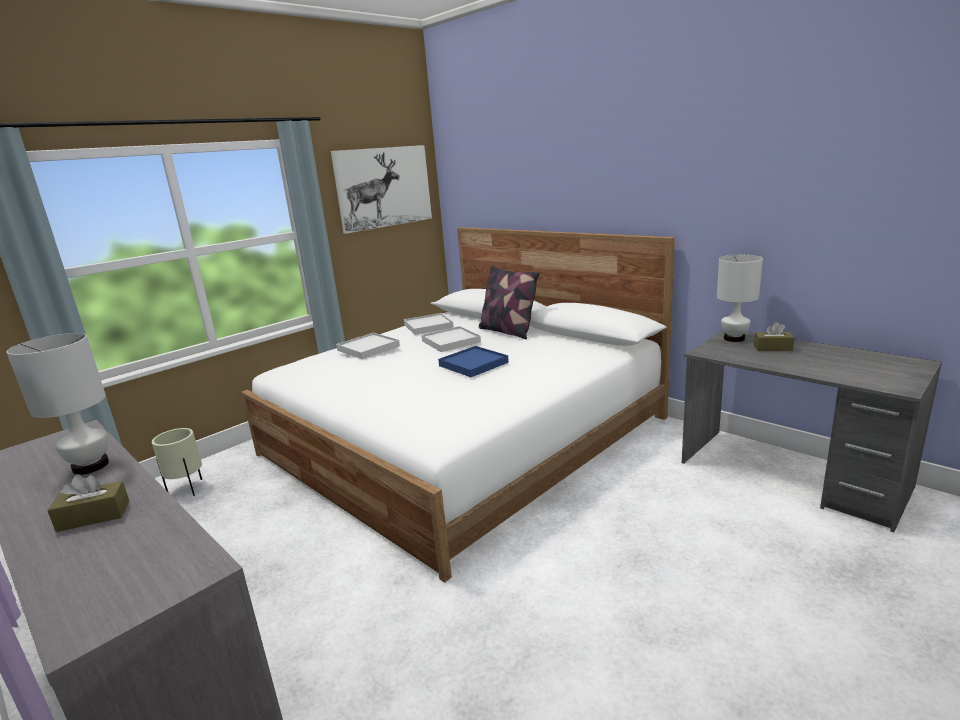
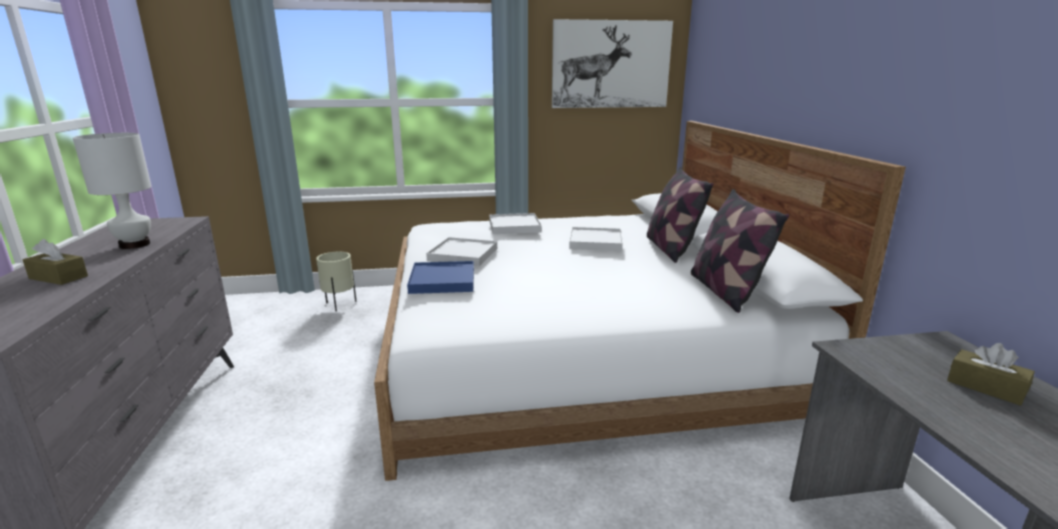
camera: 35 degrees right, 0 degrees up
white tray [404,313,454,335] -> white tray moved to [426,237,497,266]
blue tray [438,346,509,377] -> blue tray moved to [407,261,474,294]
white table lamp [717,255,763,342] -> none
none -> pillow [691,189,789,313]

